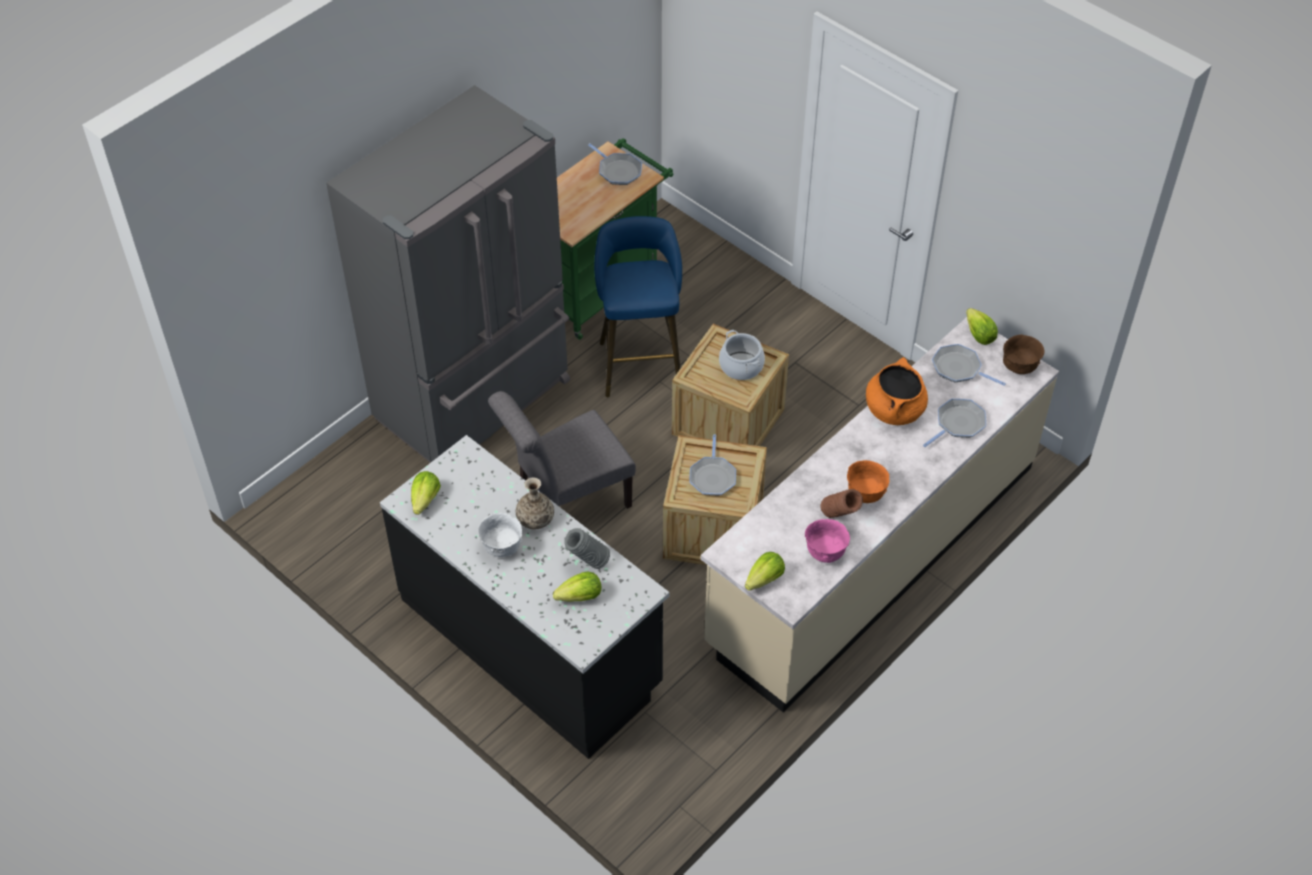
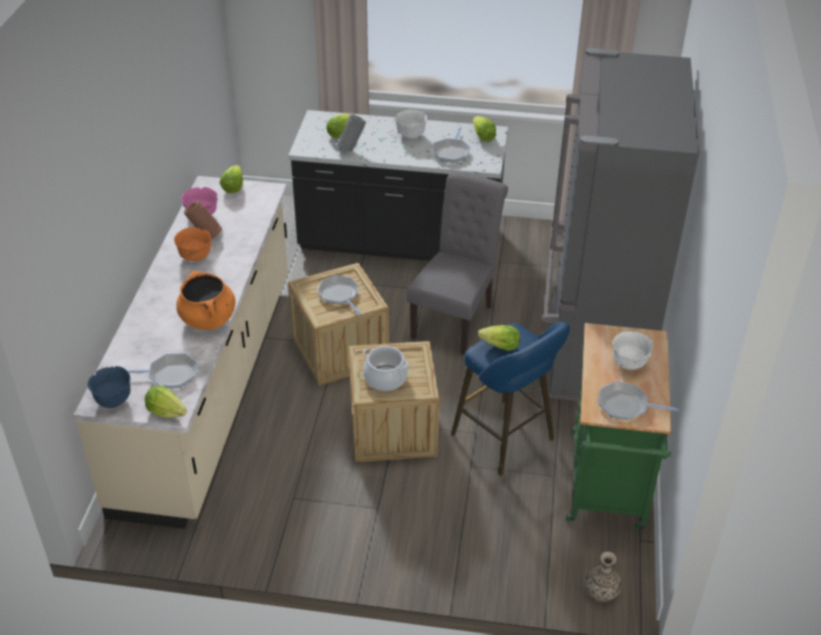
camera: 145 degrees right, 10 degrees down
vase [516,477,554,530] -> vase moved to [585,552,622,602]
frying pan [923,399,986,447] -> frying pan moved to [432,127,471,163]
brown bowl [1003,335,1045,374] -> blue bowl [87,366,131,408]
none -> lettuce [478,325,520,351]
none -> white bowl [612,331,653,370]

